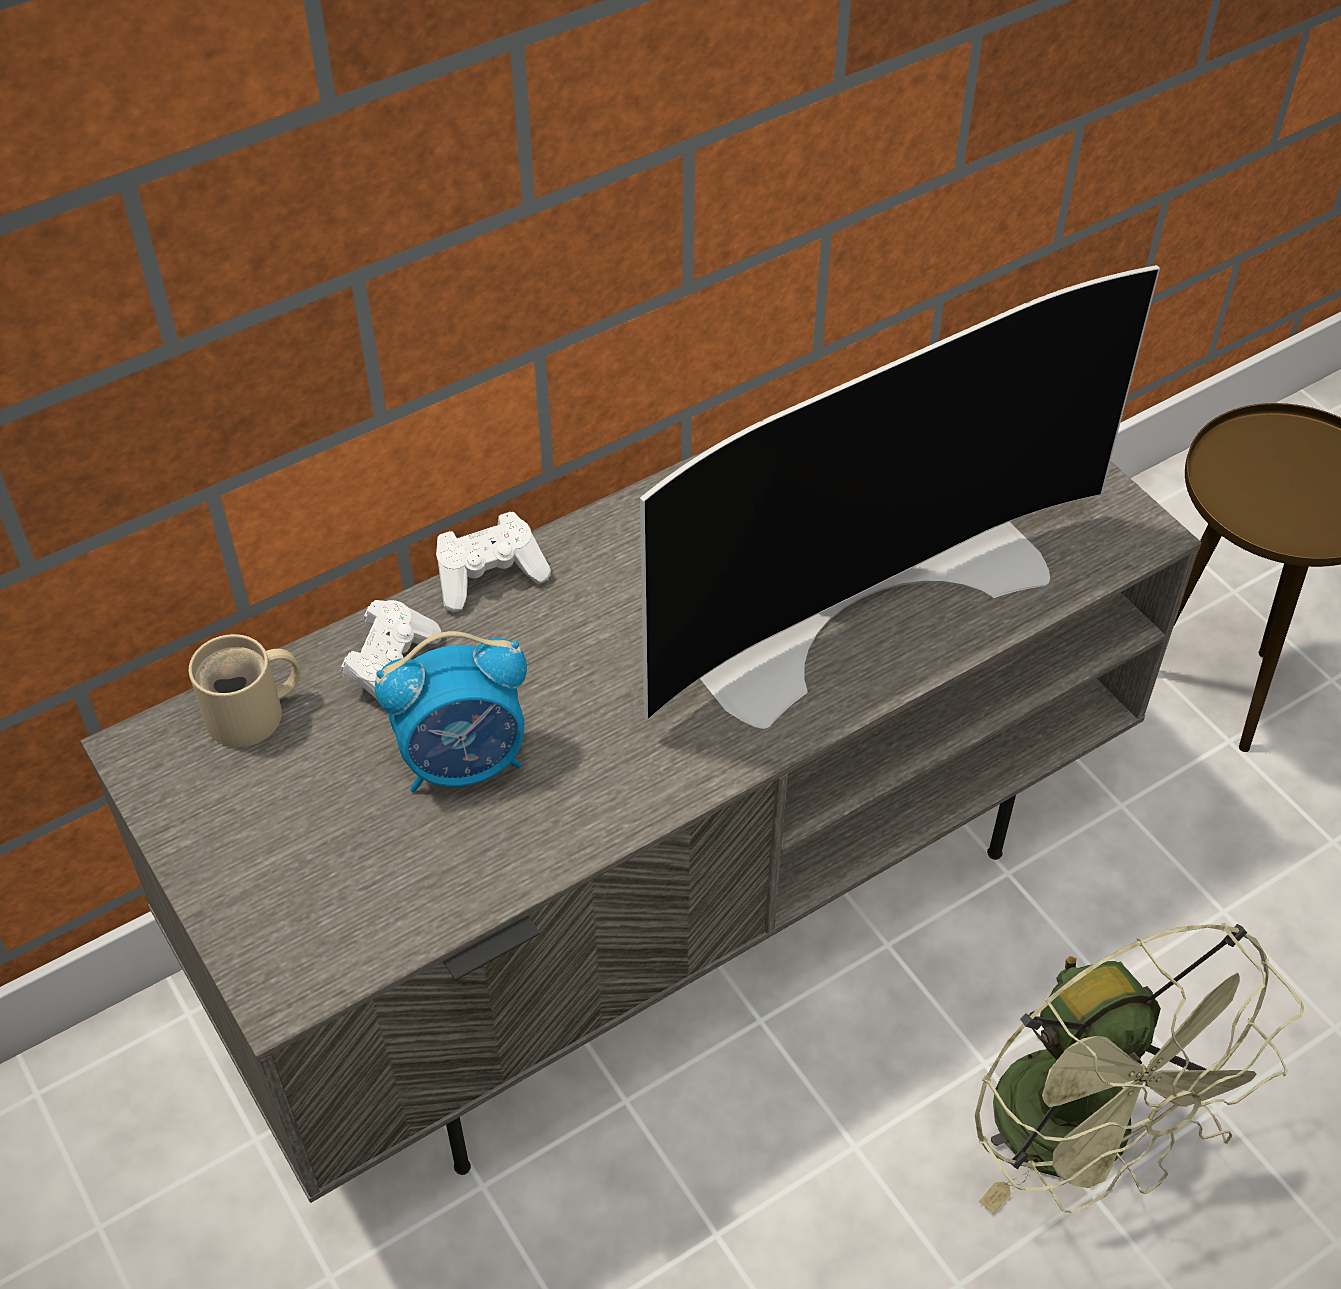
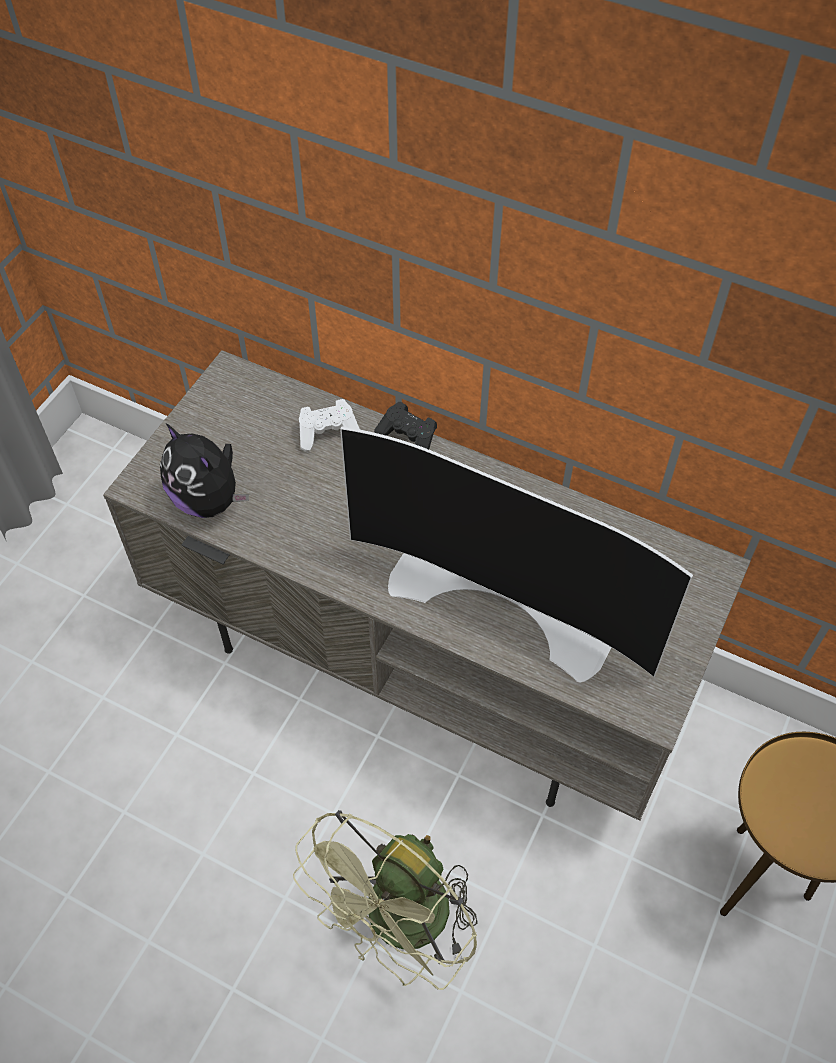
camera: 60 degrees right, 5 degrees up
beige mug [189,634,300,747] -> none
alarm clock [375,631,527,793] -> none
white game controller [436,512,551,612] -> black game controller [374,402,437,449]
none -> plush toy [160,424,249,518]

